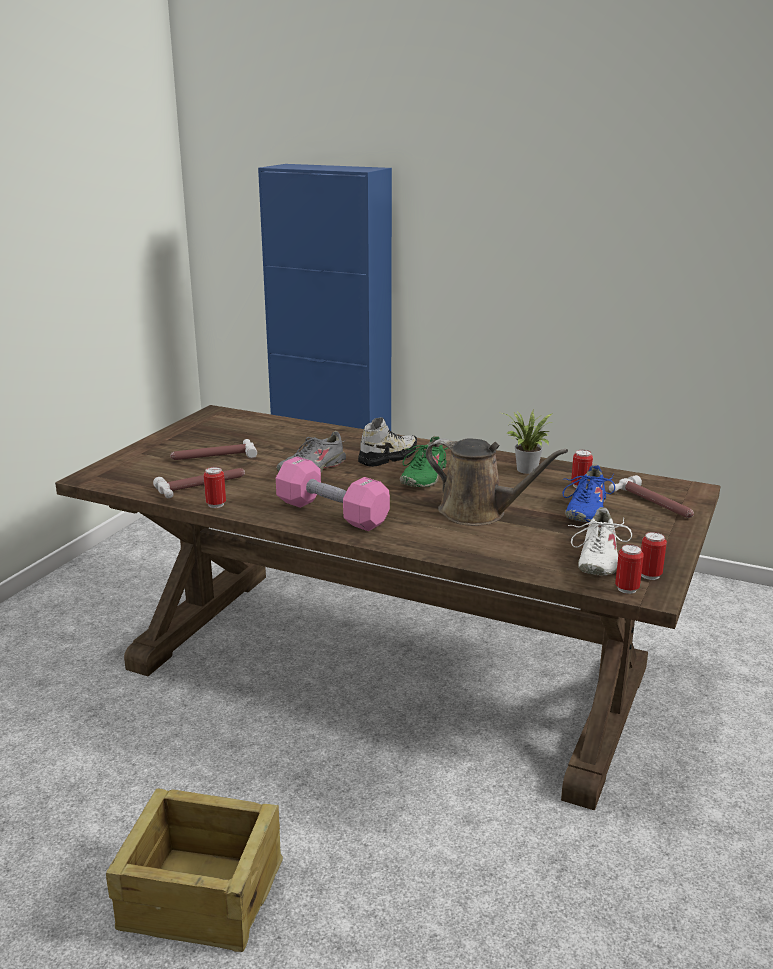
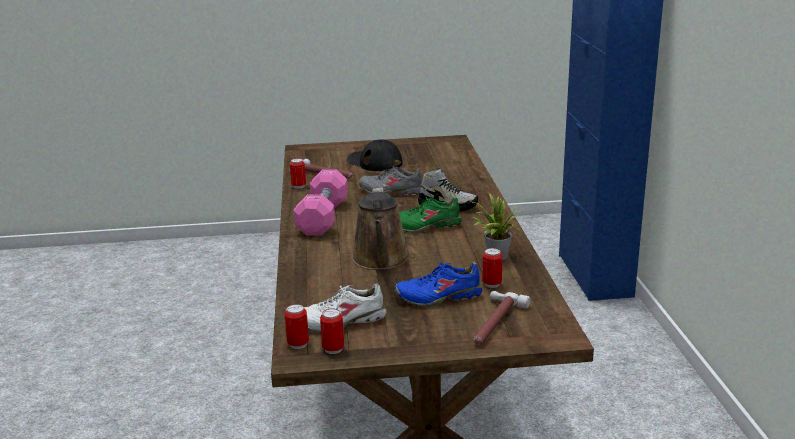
camera: 60 degrees right, 0 degrees up
crate [106,789,283,952] -> none
hammer [170,439,257,460] -> black cap [347,140,403,171]

